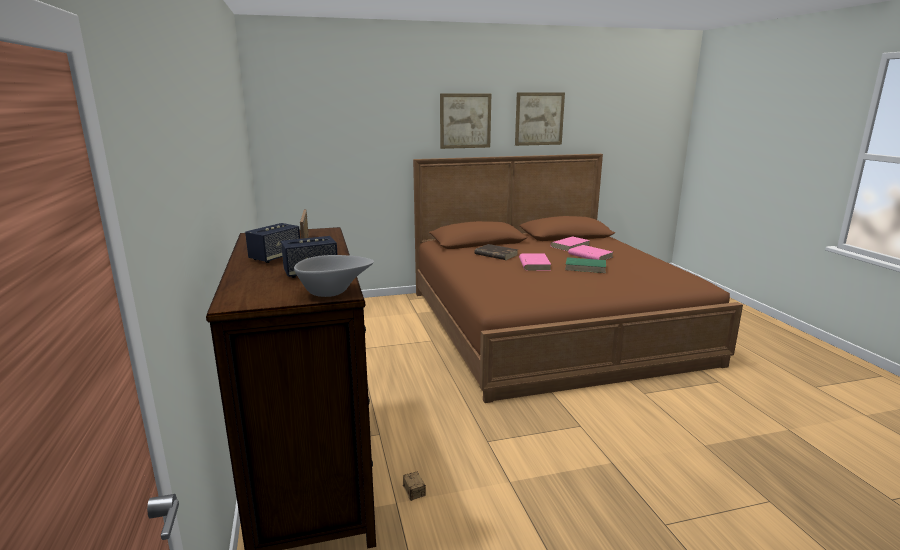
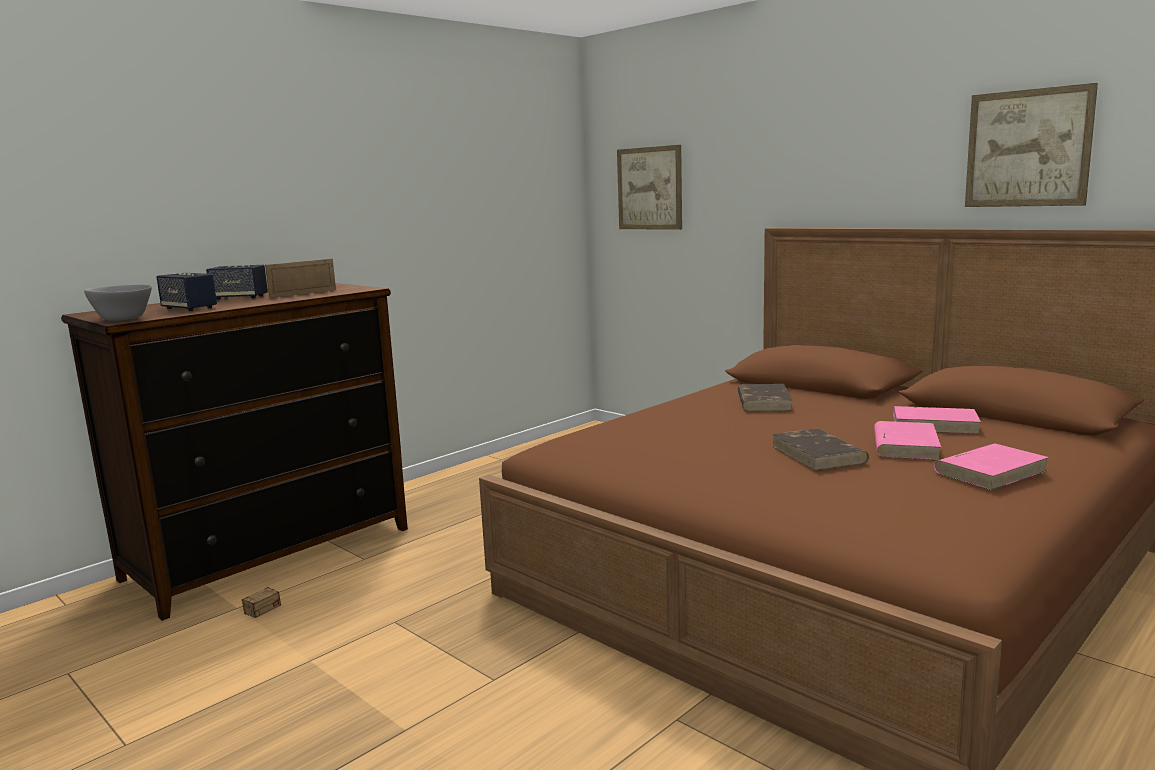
camera: 60 degrees right, 5 degrees down
picture [440,94,491,149] -> picture moved to [617,145,682,230]
pink book [519,254,551,270] -> pink book moved to [934,444,1049,490]
green book [565,257,606,273] -> brown book [772,428,869,471]

